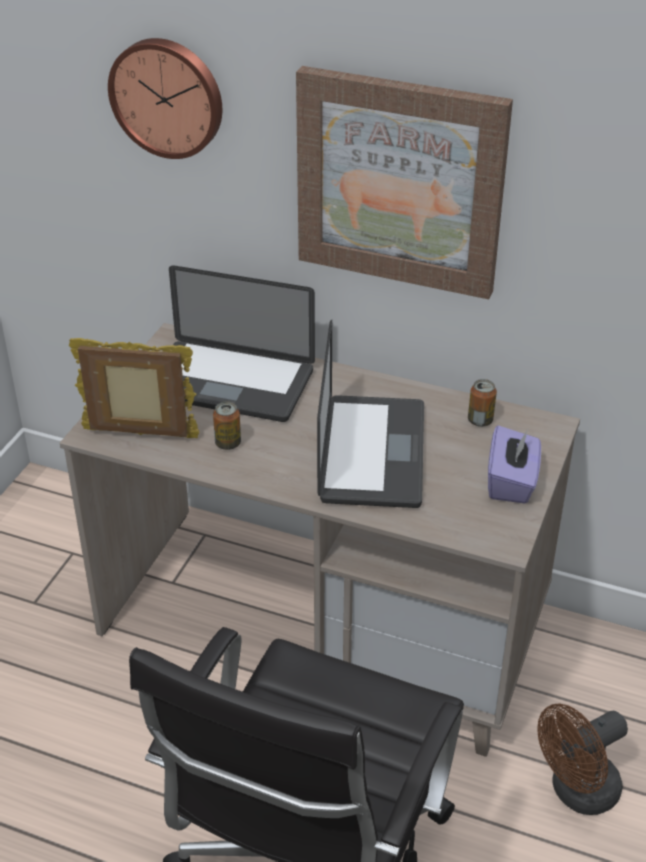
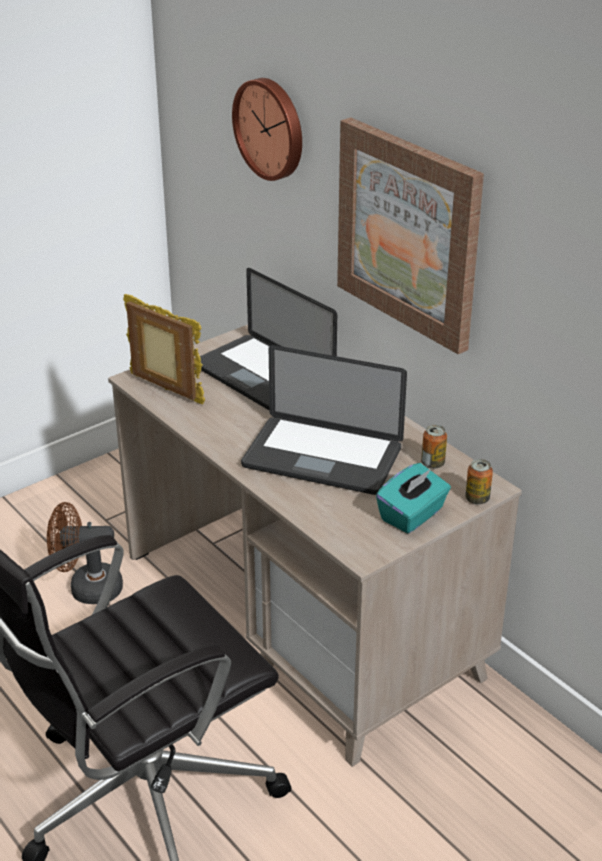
camera: 30 degrees right, 5 degrees down
can [213,402,241,450] -> can moved to [465,459,493,505]
laptop [317,320,424,508] -> laptop turned 75 degrees clockwise [241,345,407,495]
purple tissue box [488,426,541,503] -> turquoise tissue box [376,463,451,533]
brown fan [538,703,628,815] -> brown fan moved to [47,502,123,604]

